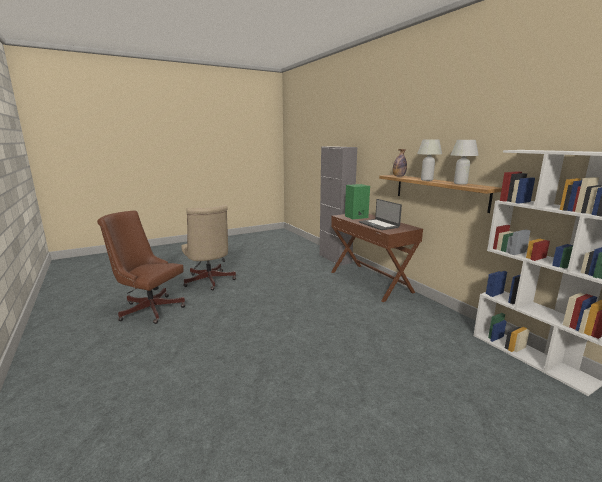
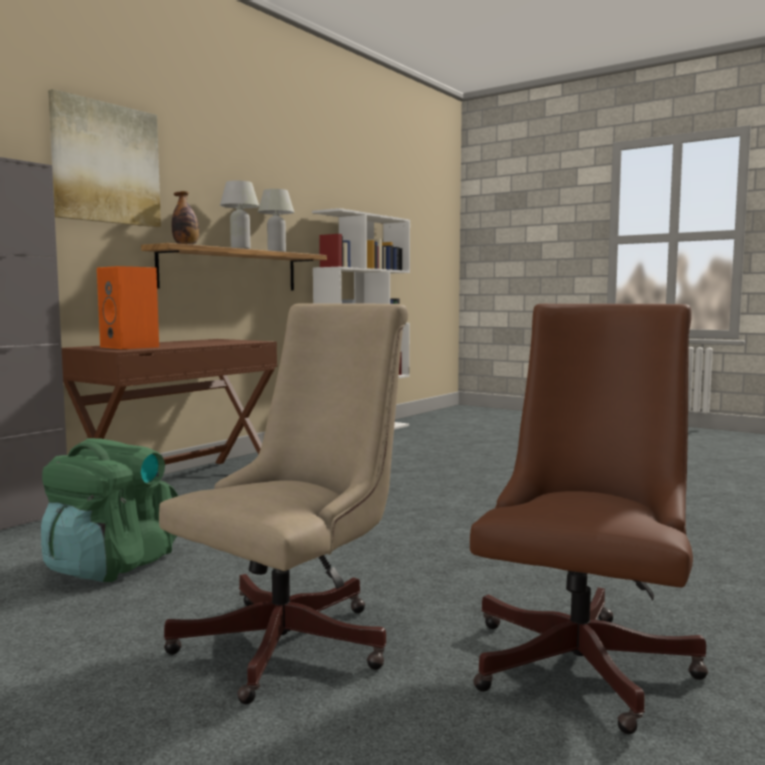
camera: 115 degrees left, 10 degrees down
brown office chair [97,210,185,324] -> brown office chair turned 150 degrees counterclockwise [470,304,708,734]
green speaker [345,184,370,219] -> orange speaker [97,266,159,349]
laptop [359,199,402,230] -> none
none -> green backpack [41,438,178,582]
none -> picture [48,89,161,227]

